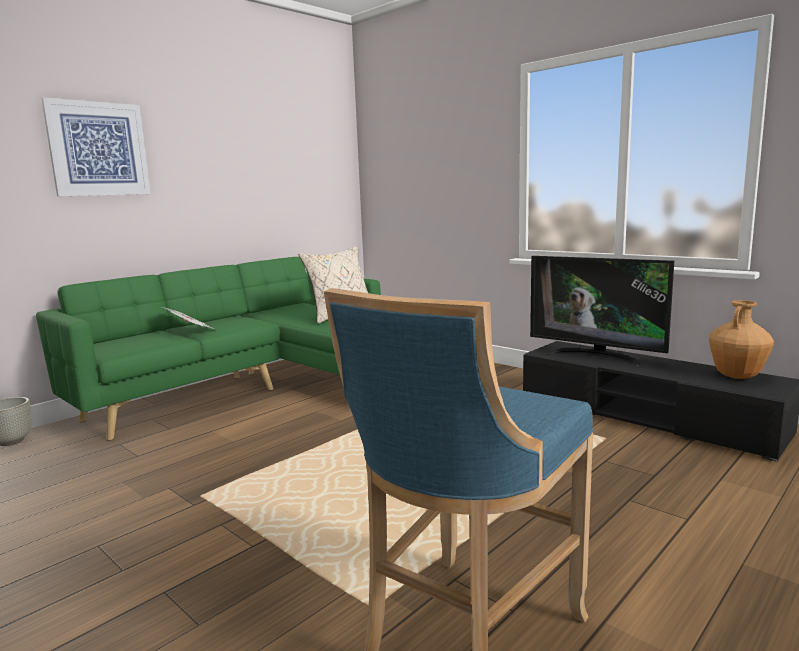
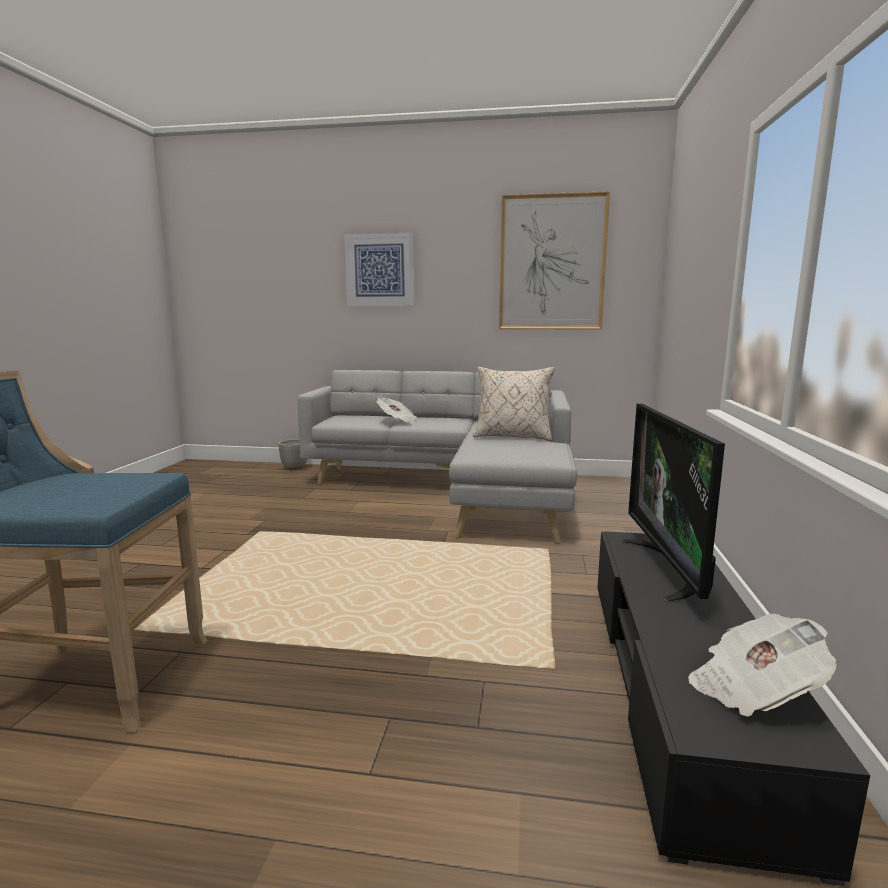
camera: 55 degrees right, 0 degrees up
green sofa [36,257,381,441] -> grey sofa [297,370,577,544]
brown vase [709,300,774,379] -> newspaper [688,614,837,717]
none -> picture [499,191,610,330]

